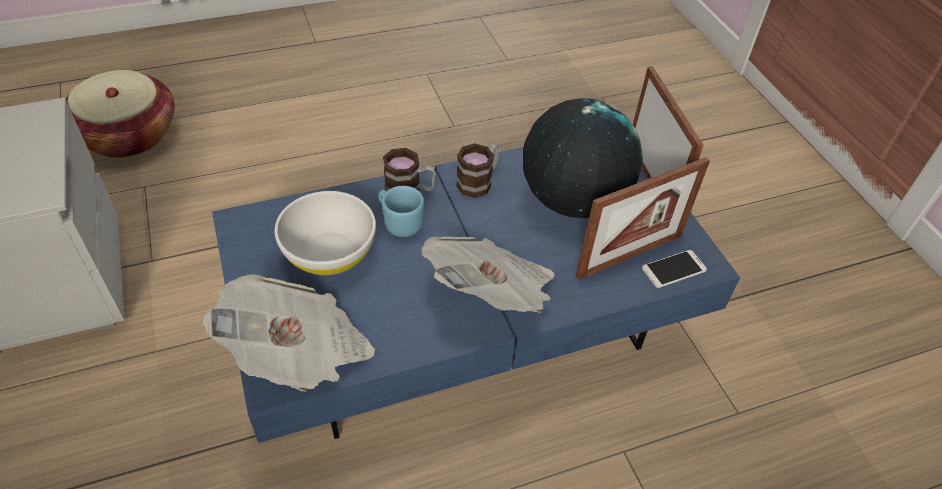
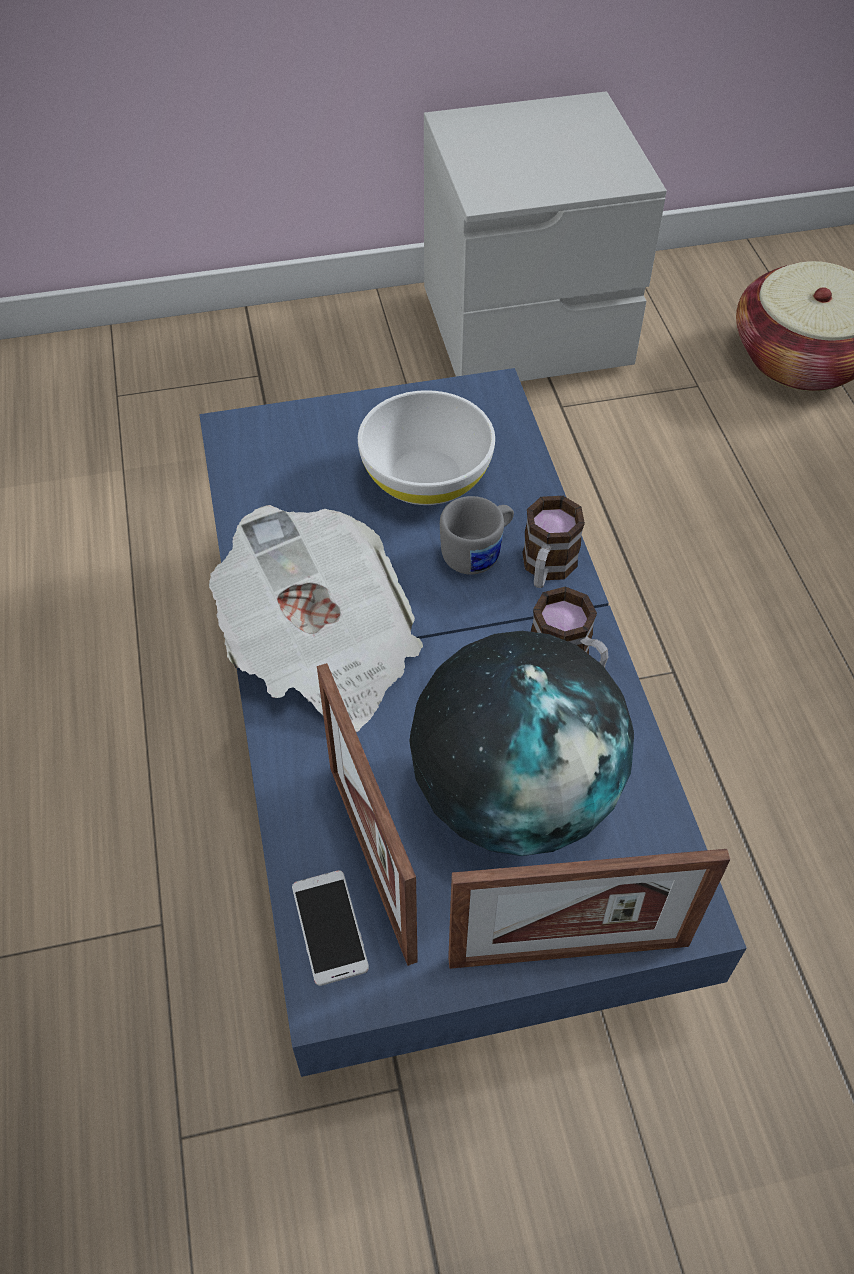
camera: 100 degrees right, 5 degrees up
newspaper [202,274,375,392] -> none
blue mug [378,186,424,237] -> grey mug [440,496,514,575]

